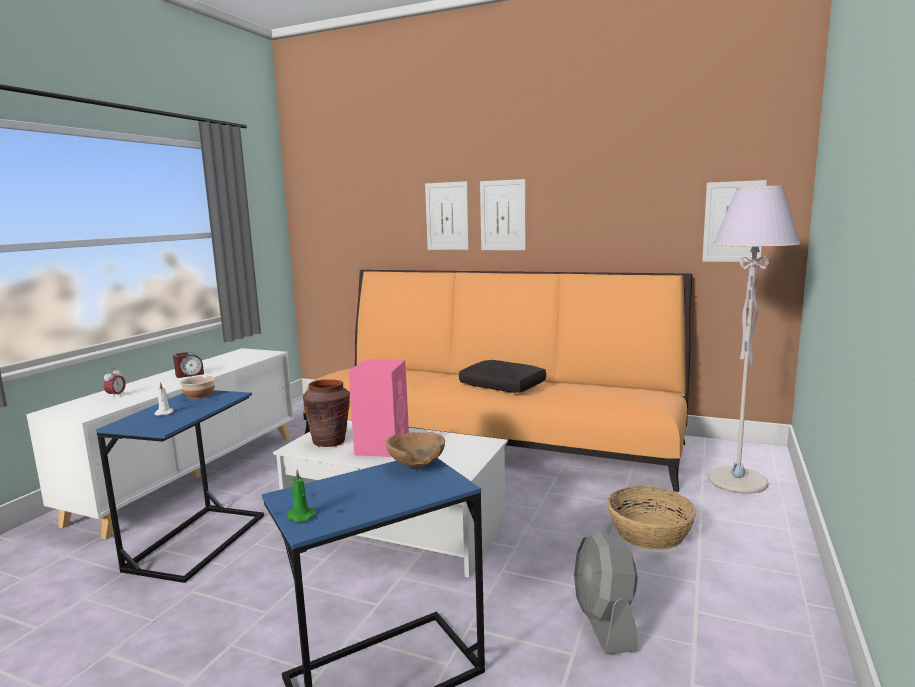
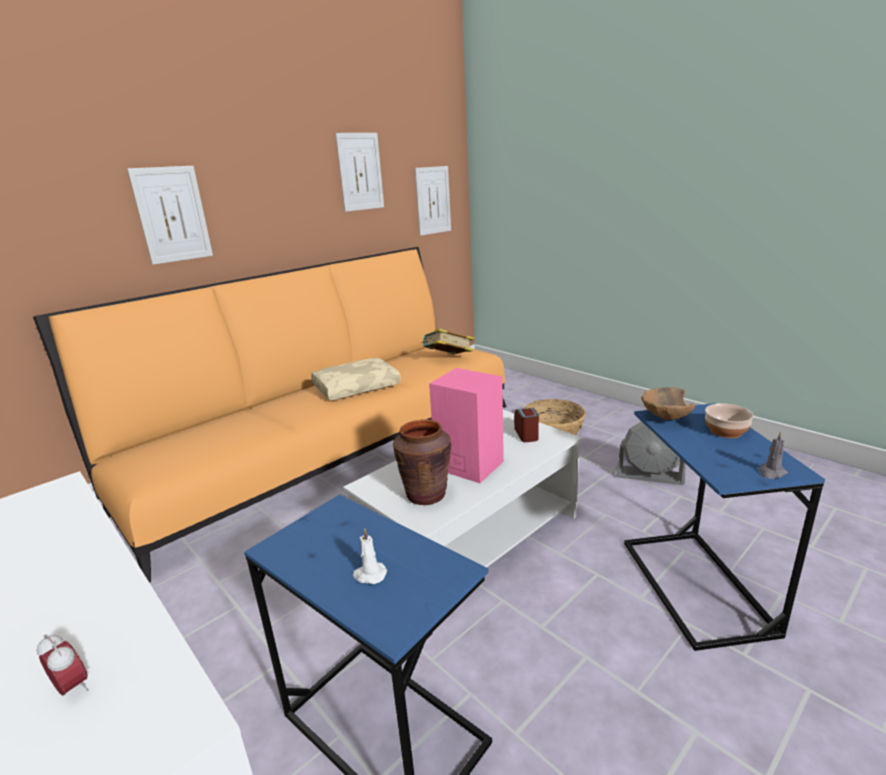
camera: 65 degrees left, 10 degrees up
alarm clock [173,352,204,378] -> alarm clock moved to [514,408,539,442]
bowl [180,376,215,399] -> bowl moved to [705,403,754,438]
green candle [287,469,316,522] -> grey candle [759,431,788,479]
black pillow [459,360,546,393] -> beige pillow [311,358,401,400]
picture [480,179,526,250] -> picture moved to [335,133,384,212]
grey floor lamp [708,186,801,494] -> none
none -> book [421,329,475,354]

